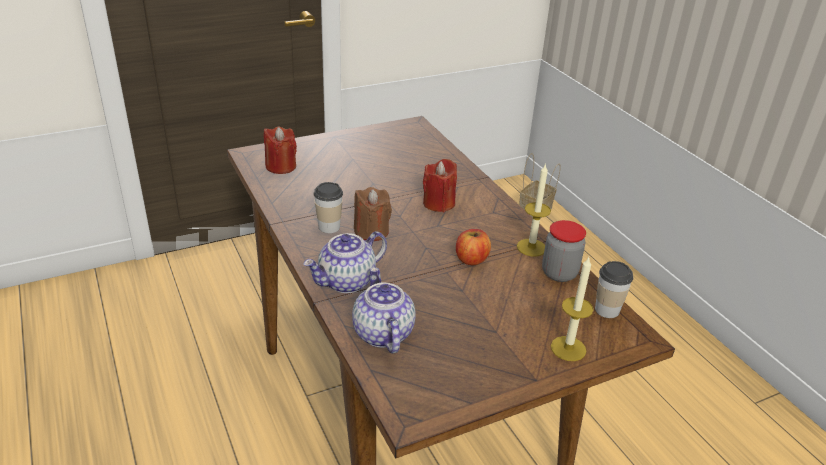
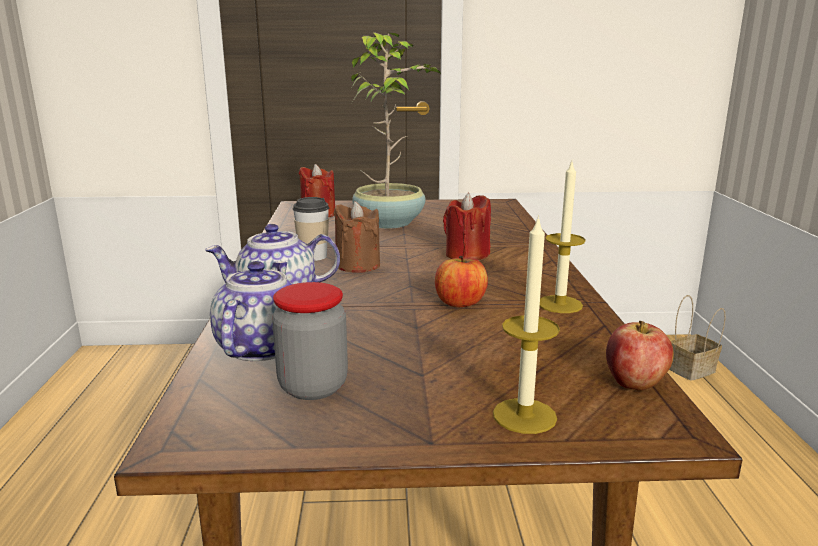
camera: 25 degrees right, 15 degrees down
jar [542,220,586,282] -> jar moved to [272,282,348,400]
cup [595,261,633,318] -> apple [606,321,674,391]
none -> potted plant [351,32,440,229]

